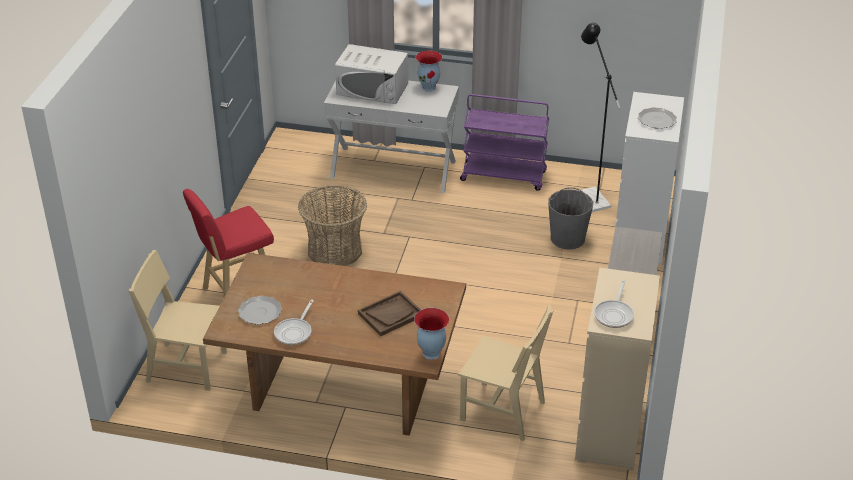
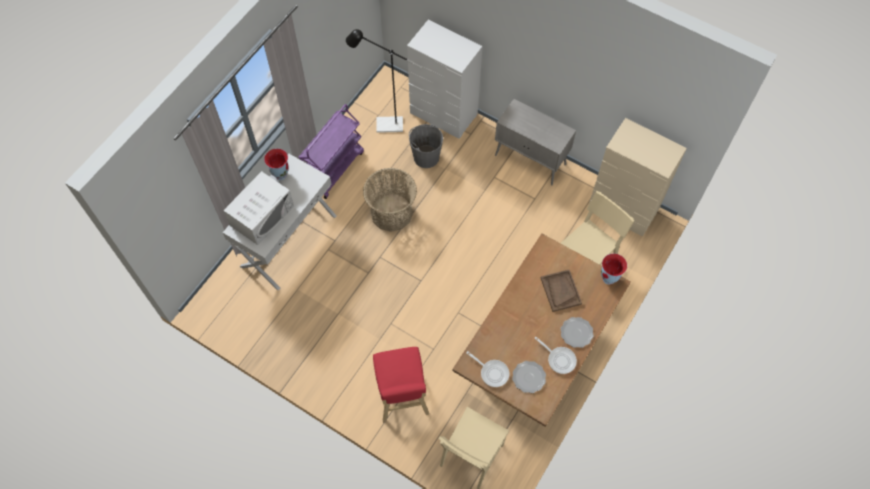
camera: 70 degrees left, 25 degrees up
basket [298,185,367,266] -> basket moved to [363,168,417,232]
frying pan [594,280,634,328] -> frying pan moved to [466,351,509,387]
plate [638,107,677,129] -> plate moved to [561,317,594,348]

